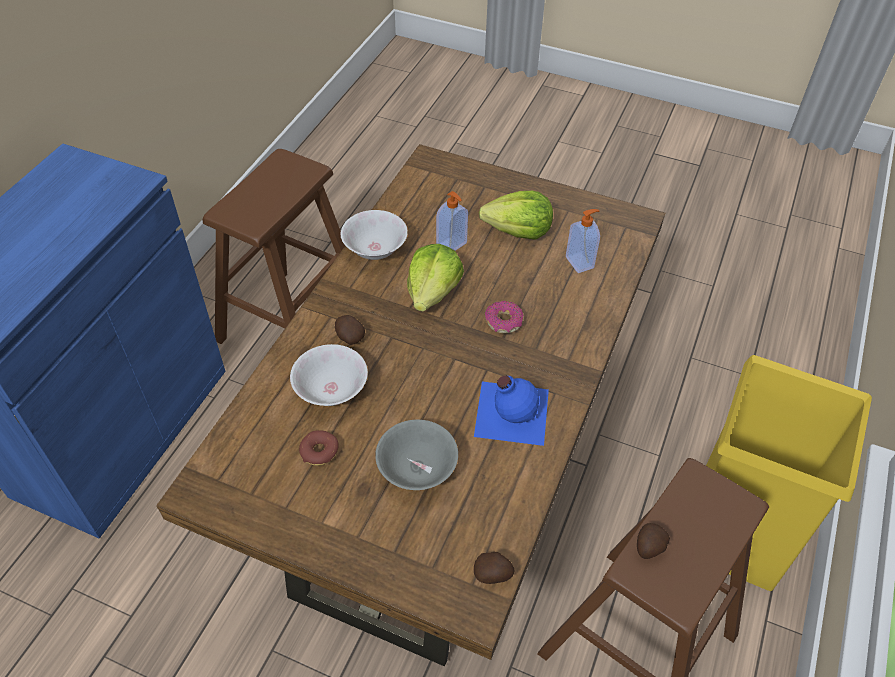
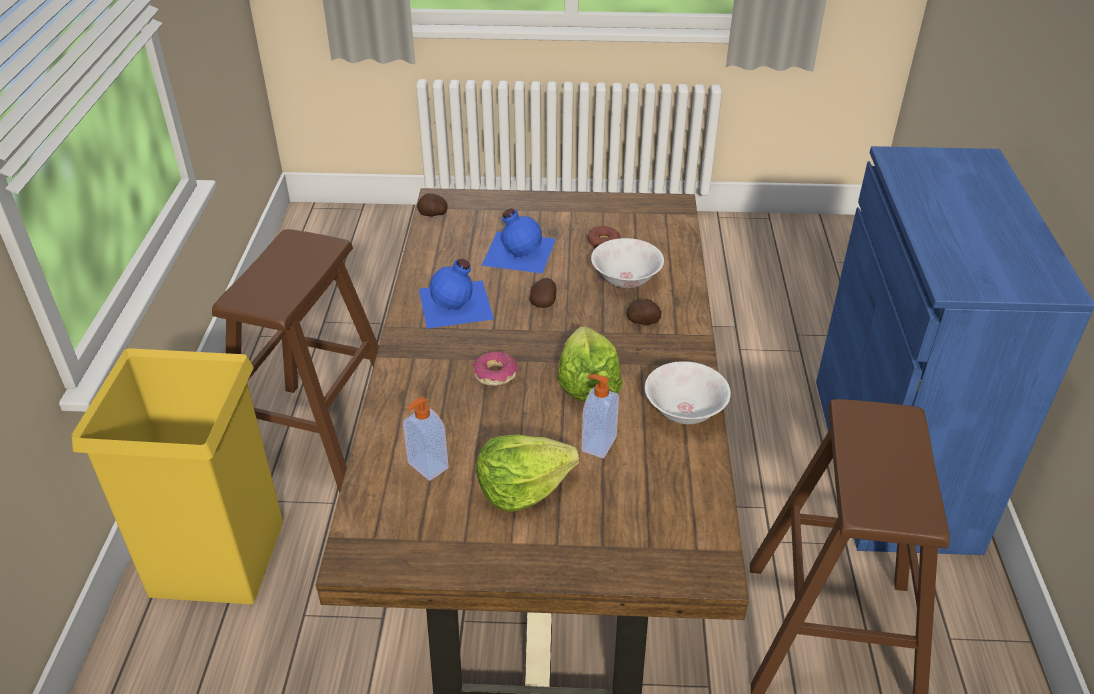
camera: 160 degrees right, 10 degrees down
grey bowl [375,420,458,490] -> blue bottle [481,208,556,274]
potato [637,523,670,559] -> potato moved to [530,278,556,308]

